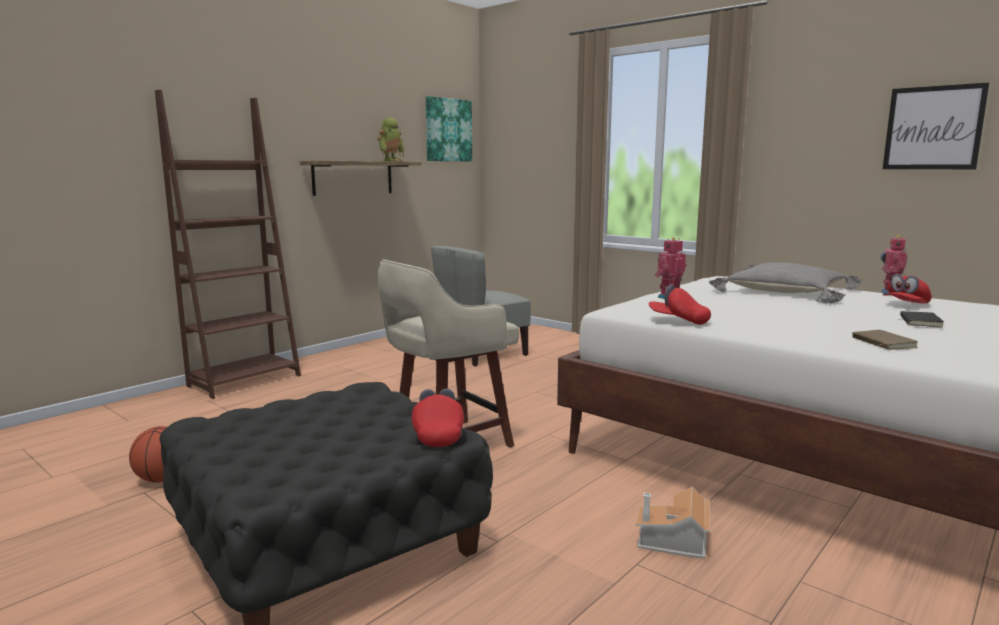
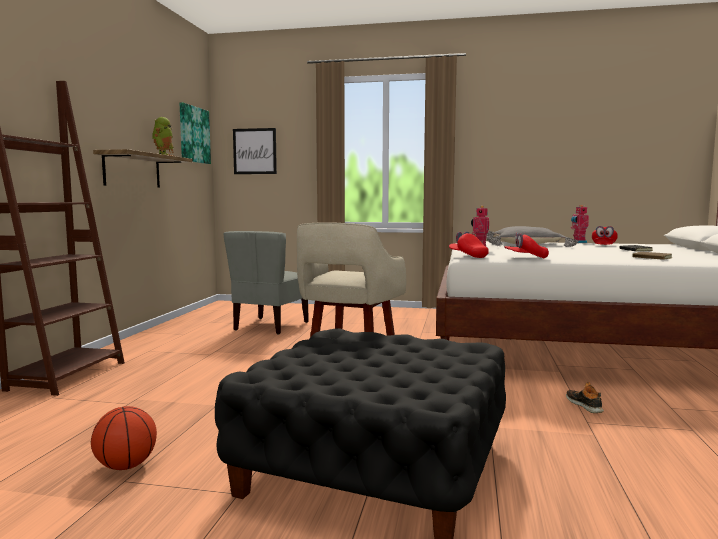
camera: 30 degrees left, 5 degrees down
red cap [412,389,464,447] -> red cap moved to [449,231,489,258]
toy house [636,487,710,559] -> shoe [566,382,604,413]
picture [883,83,990,169] -> picture moved to [233,128,277,174]

